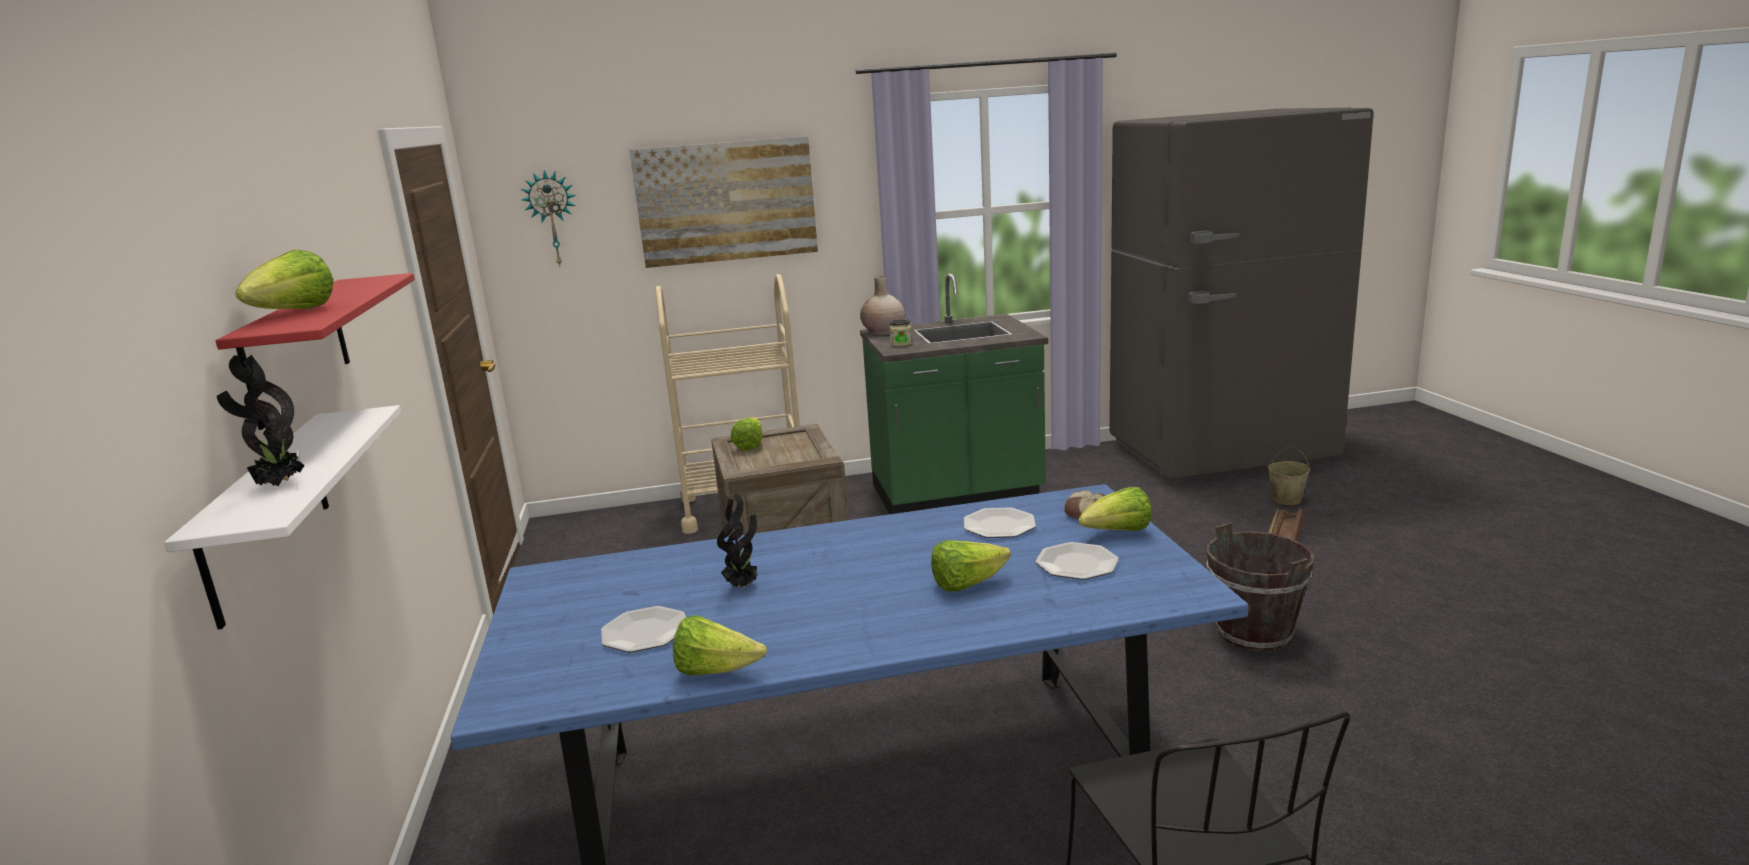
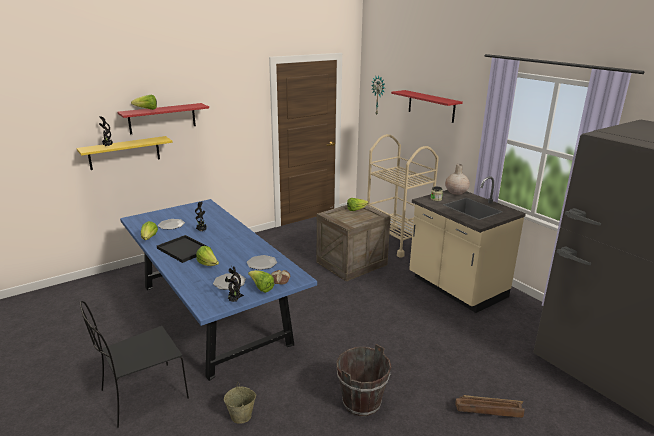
camera: 65 degrees right, 5 degrees up
white shelf [164,405,401,630] -> yellow shelf [76,136,173,170]
picture [629,136,818,268] -> red shelf [391,90,463,123]
green counter [860,273,1048,514] -> beige counter [409,176,526,313]
beige bucket [1268,445,1310,505] -> beige bucket moved to [224,382,256,424]
none -> black tray [157,235,206,263]
none -> potted plant [225,266,244,302]

